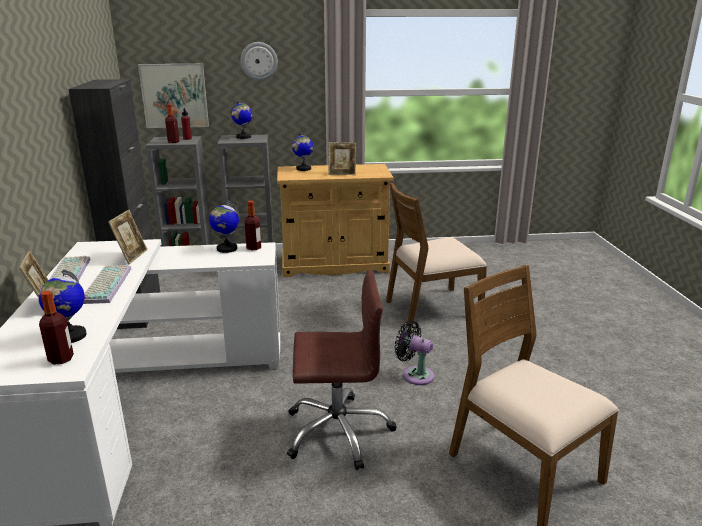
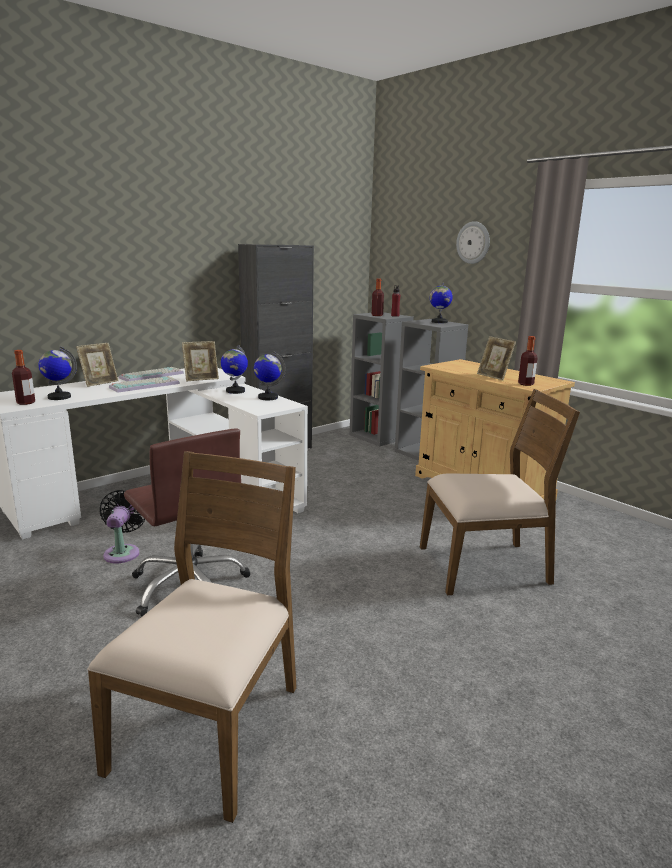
camera: 55 degrees right, 5 degrees down
picture [138,64,209,128] -> none
bottle [245,201,261,250] -> bottle moved to [518,336,538,386]
globe [292,133,313,171] -> globe moved to [221,345,248,394]
brown chair [386,183,487,327] -> brown chair turned 135 degrees clockwise [420,389,580,595]
black fan [394,321,434,385] -> black fan moved to [100,490,145,563]

